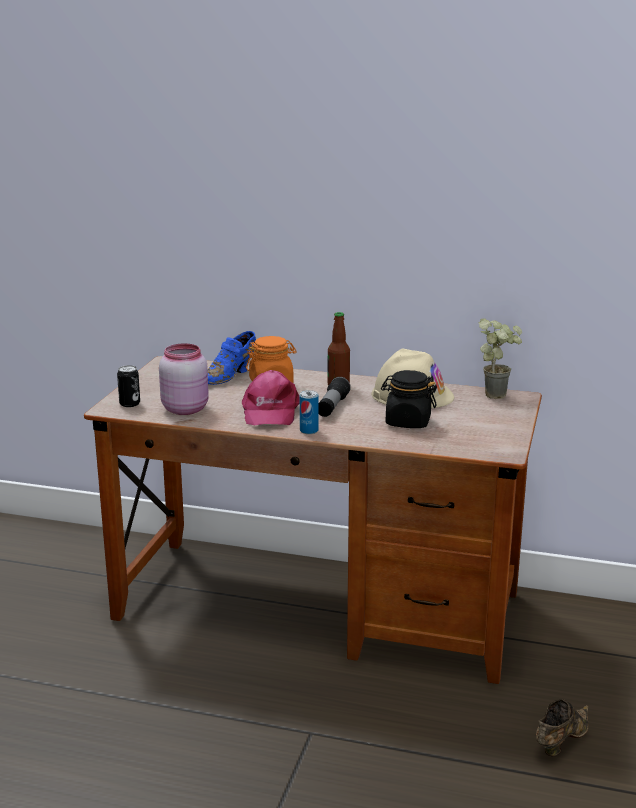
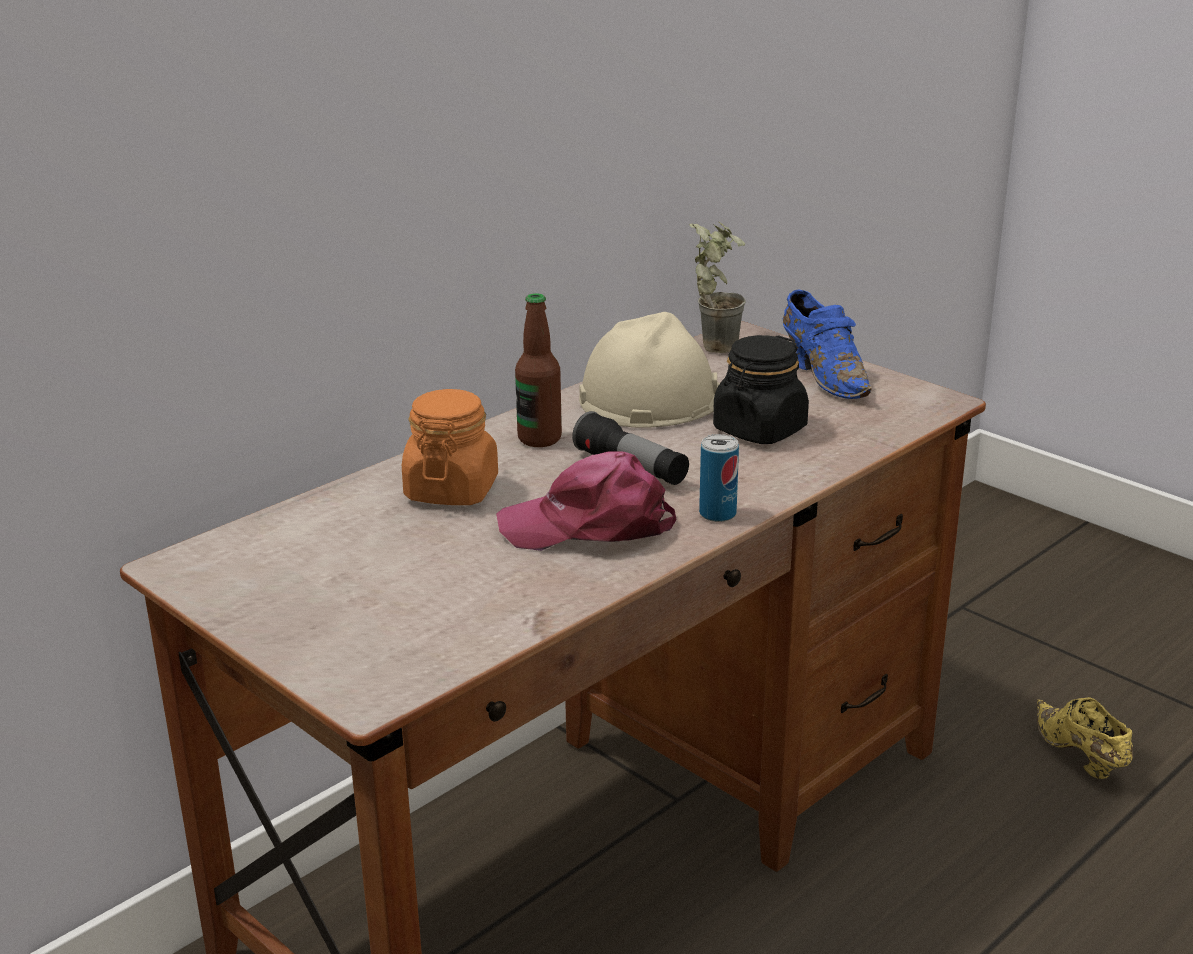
camera: 60 degrees left, 5 degrees up
can [117,365,140,407] -> none
pink jar [159,343,209,415] -> none
blue shoe [208,331,256,385] -> blue shoe moved to [783,289,872,399]
pink cap [242,370,300,425] -> pink cap turned 150 degrees clockwise [496,451,676,551]
brown shoe [536,699,588,757] -> yellow shoe [1037,697,1133,779]

